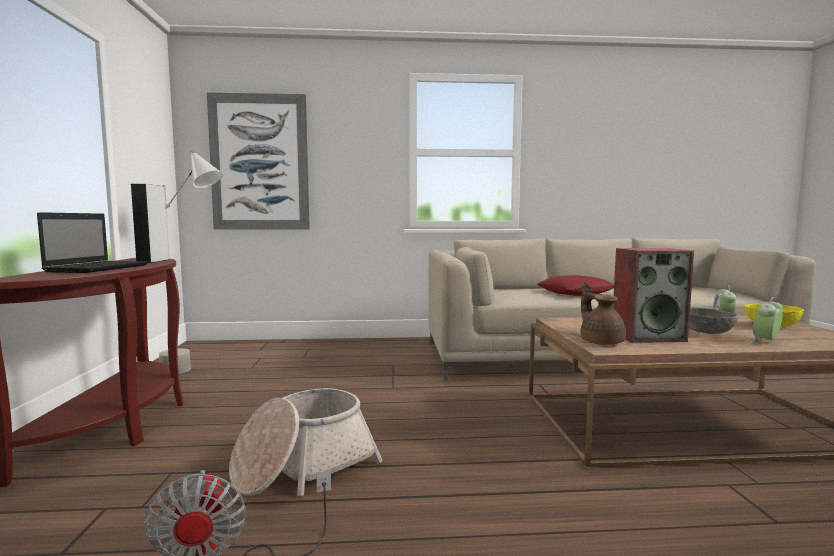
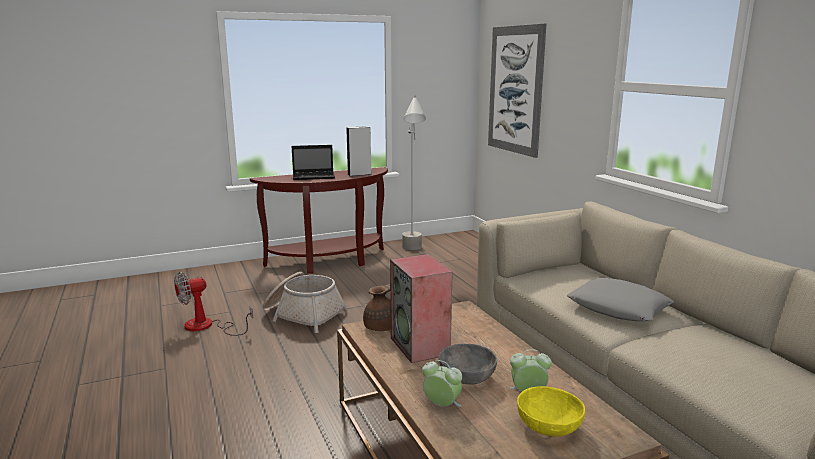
camera: 70 degrees right, 10 degrees up
red pillow [537,275,614,296] -> grey pillow [567,278,674,321]

